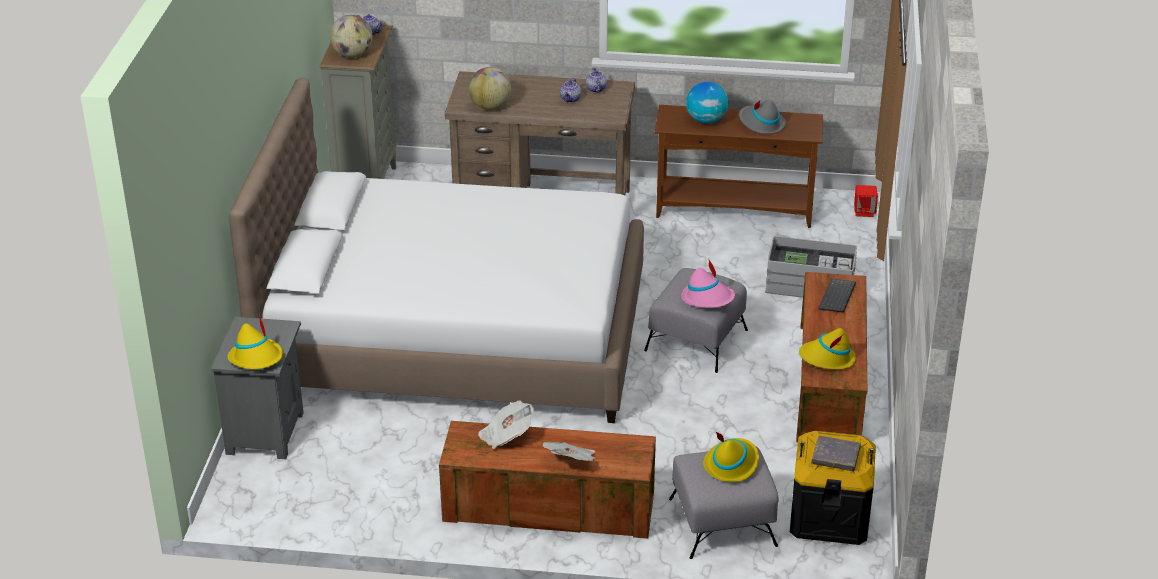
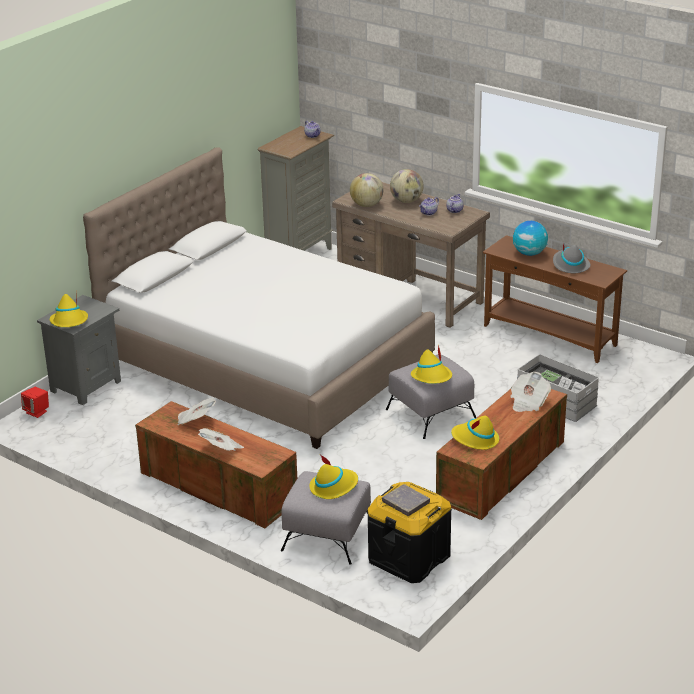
camera: 30 degrees right, 5 degrees down
globe [330,15,373,58] -> globe moved to [390,169,424,203]
pink hat [681,258,735,308] -> yellow hat [411,344,452,384]
keyboard [818,279,856,313] -> newspaper [510,372,551,412]
red speaker [854,185,878,217] -> red speaker moved to [21,387,49,418]

